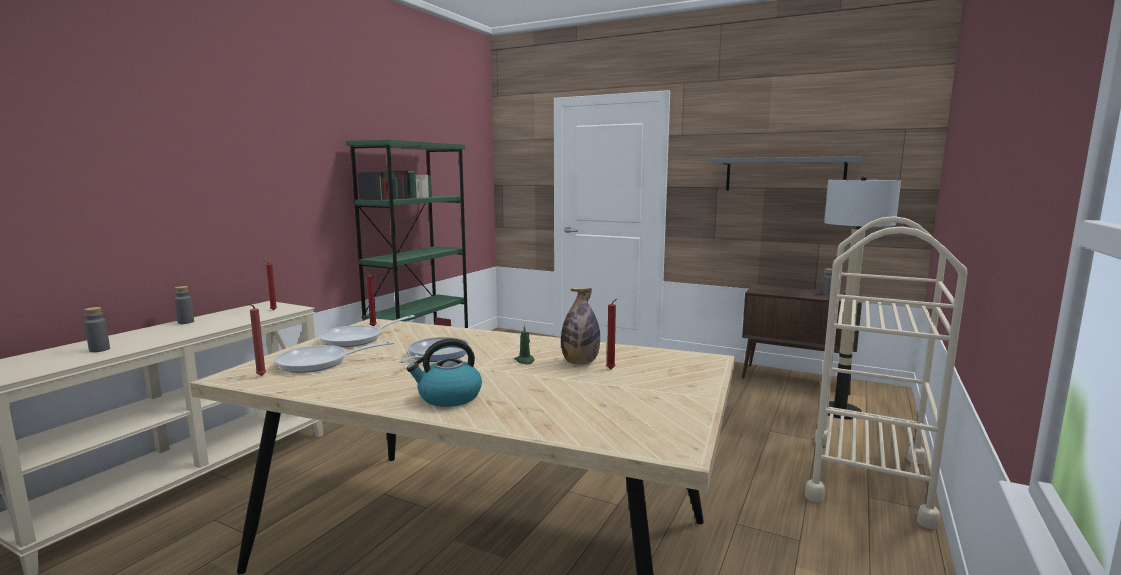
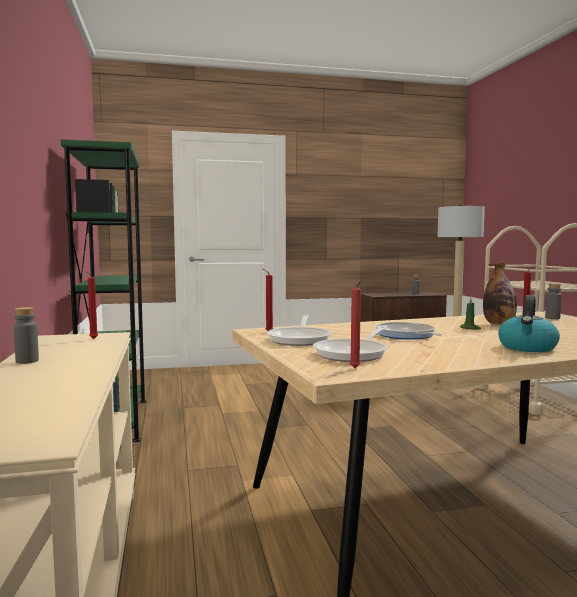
camera: 40 degrees left, 5 degrees down
grey bottle [84,307,110,352] -> grey bottle moved to [545,283,562,319]
grey shelf [710,156,863,191] -> none

